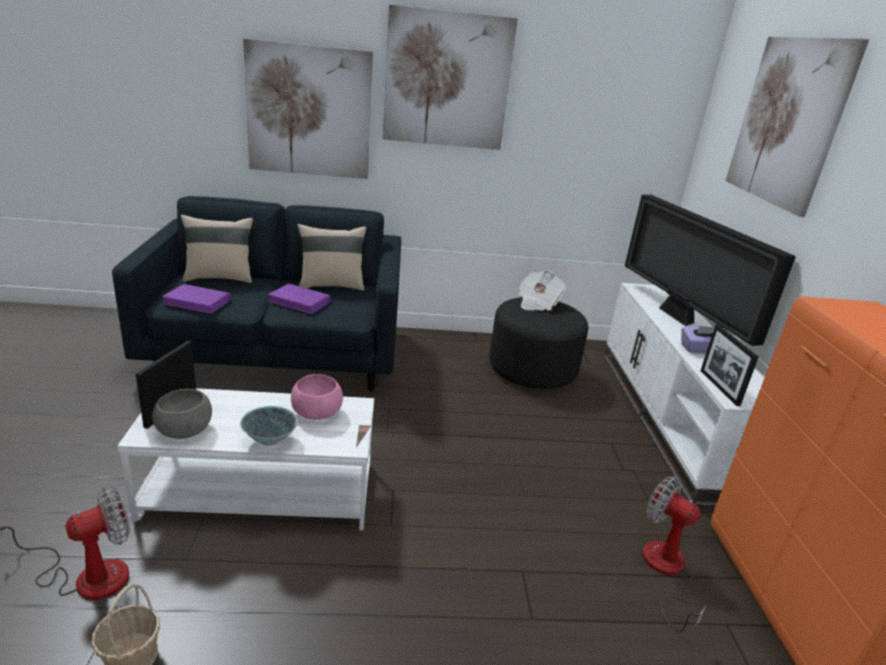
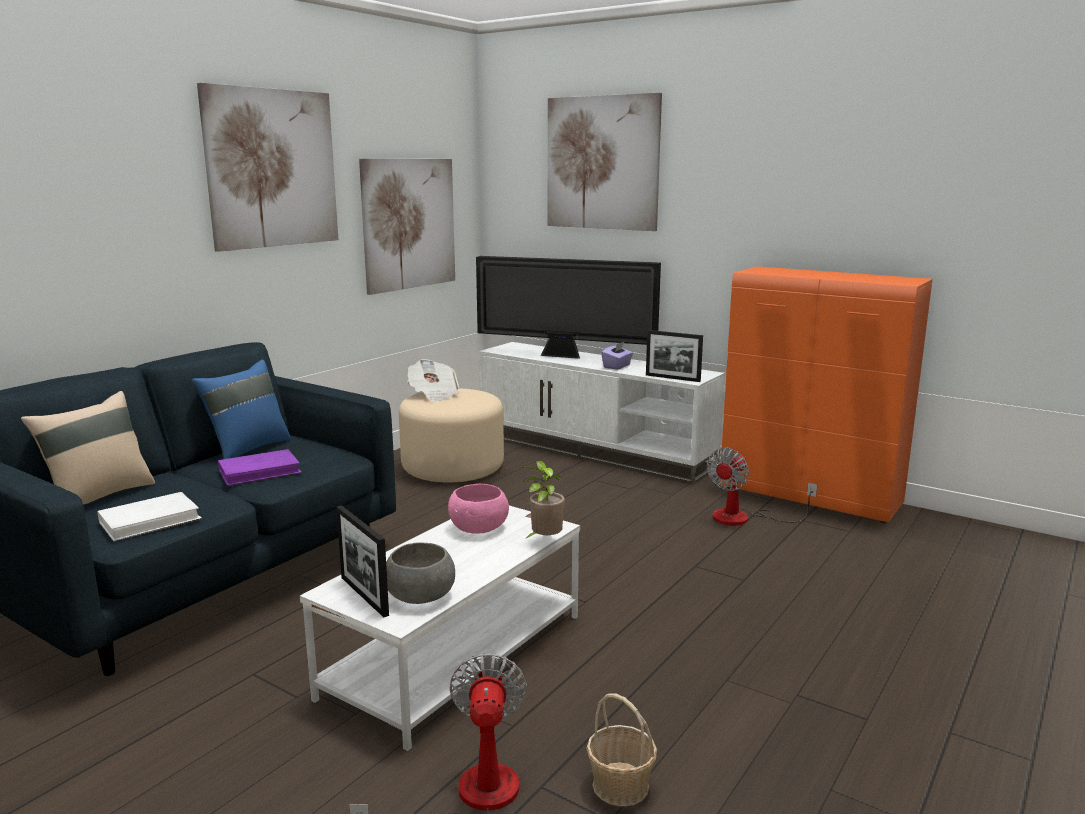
camera: 50 degrees left, 10 degrees down
purple book [162,284,231,314] -> white book [98,492,202,541]
bowl [240,406,298,446] -> none
picture [243,39,373,179] -> picture moved to [359,159,455,295]
beige pillow [298,224,366,291] -> blue pillow [192,359,291,459]
black ottoman [489,297,588,389] -> beige ottoman [399,388,504,482]
fan [642,476,706,632] -> fan turned 45 degrees counterclockwise [707,448,817,526]
none -> potted plant [522,460,565,538]

